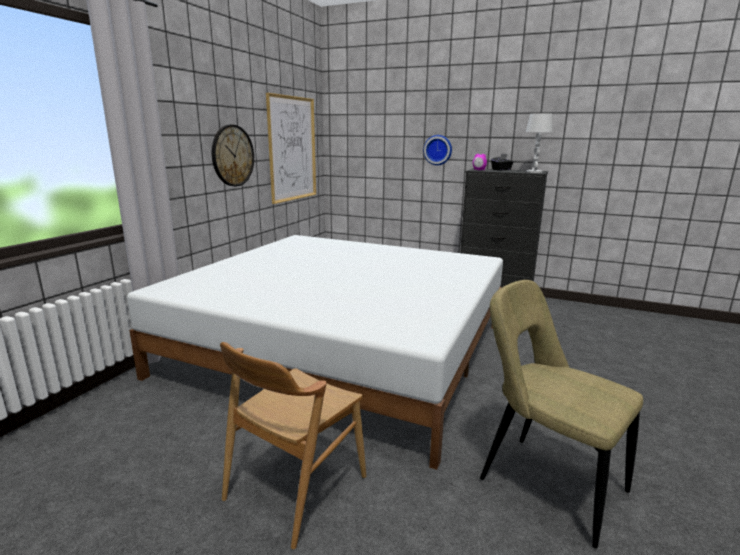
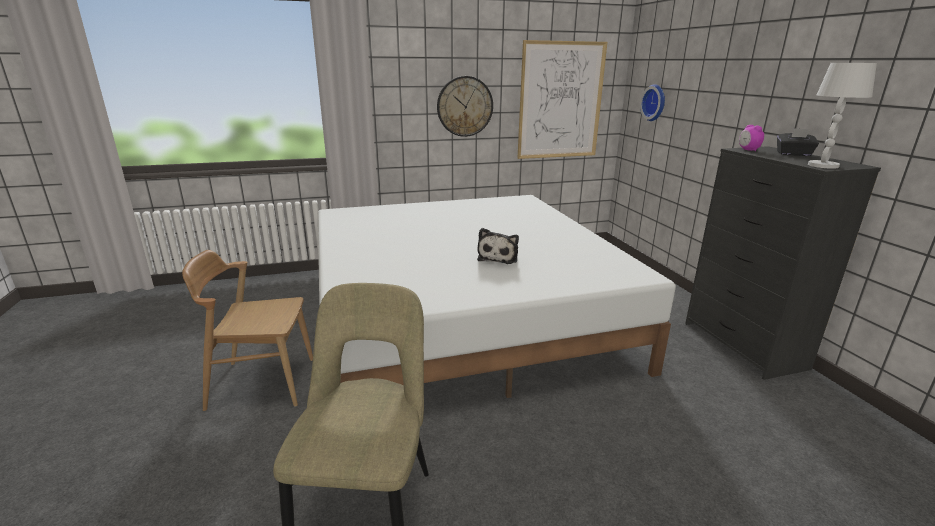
camera: 50 degrees right, 5 degrees up
wall clock [423,135,452,165] -> wall clock moved to [640,84,665,121]
none -> plush toy [477,228,519,264]

